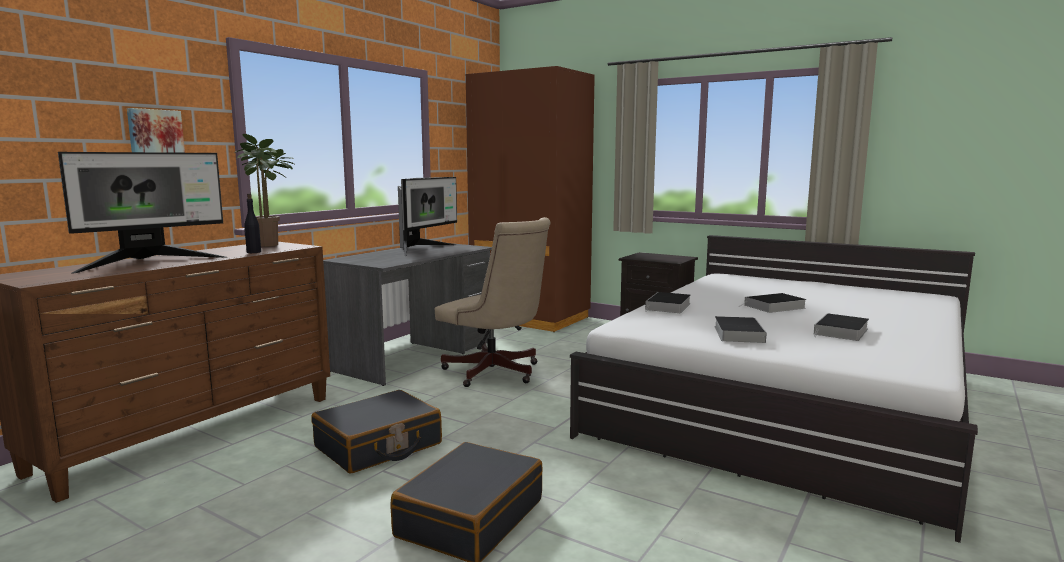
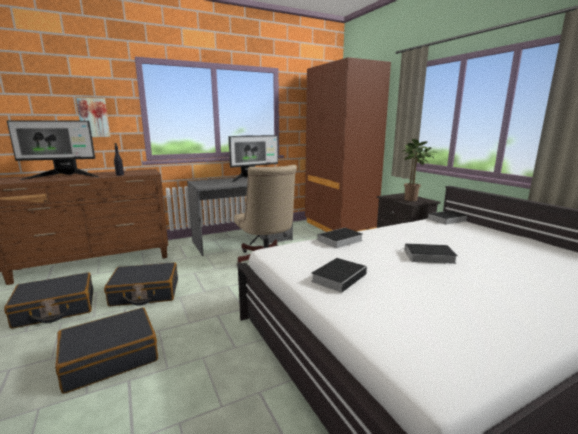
camera: 30 degrees right, 5 degrees up
potted plant [234,134,294,247] -> potted plant moved to [402,139,437,201]
book [814,313,869,341] -> book moved to [426,211,468,225]
none -> black suitcase [4,272,93,329]

